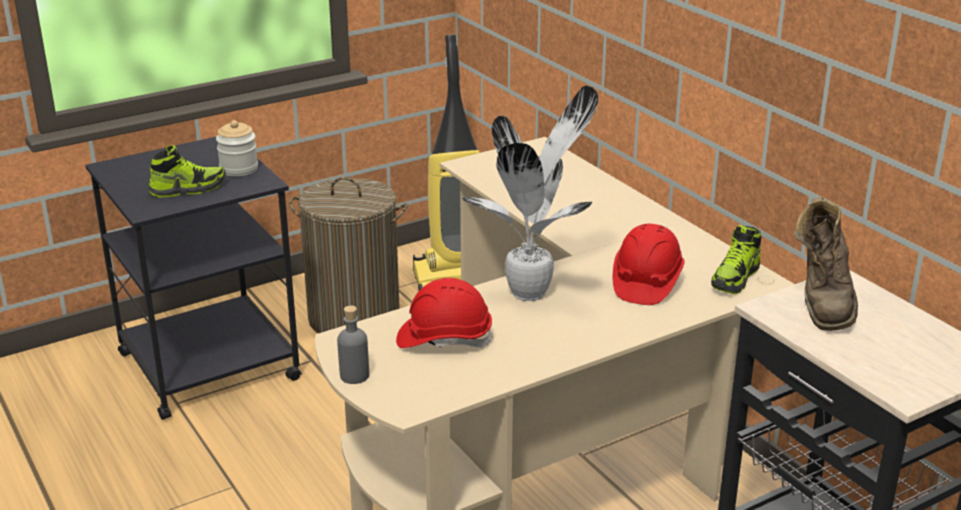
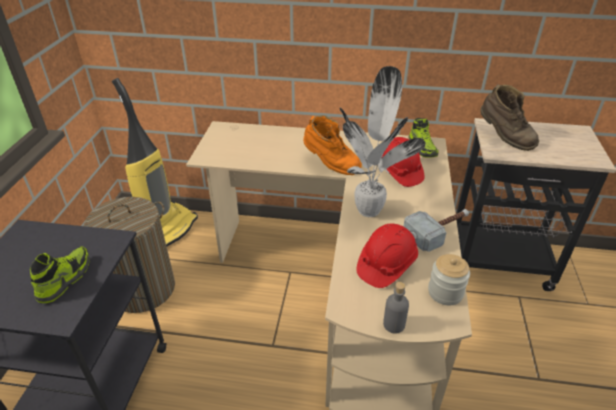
camera: 50 degrees left, 10 degrees up
jar [216,120,258,177] -> jar moved to [428,254,470,305]
none -> orange boot [303,115,362,175]
none -> hammer [403,209,469,252]

